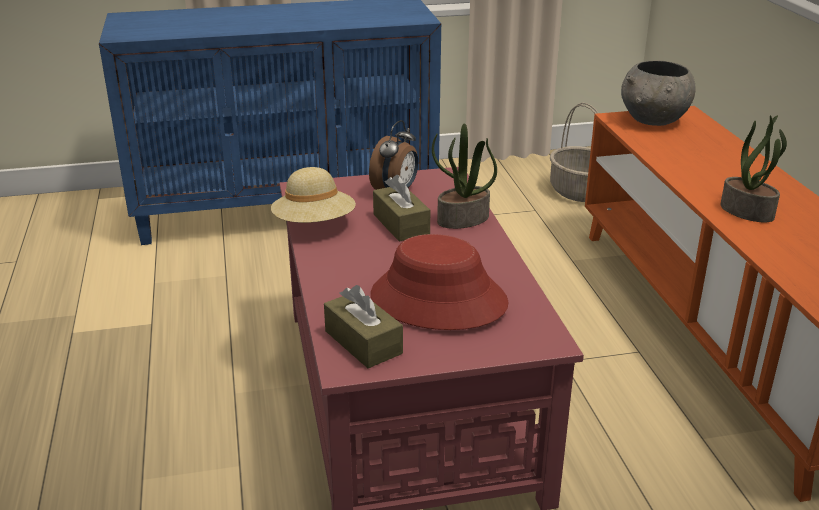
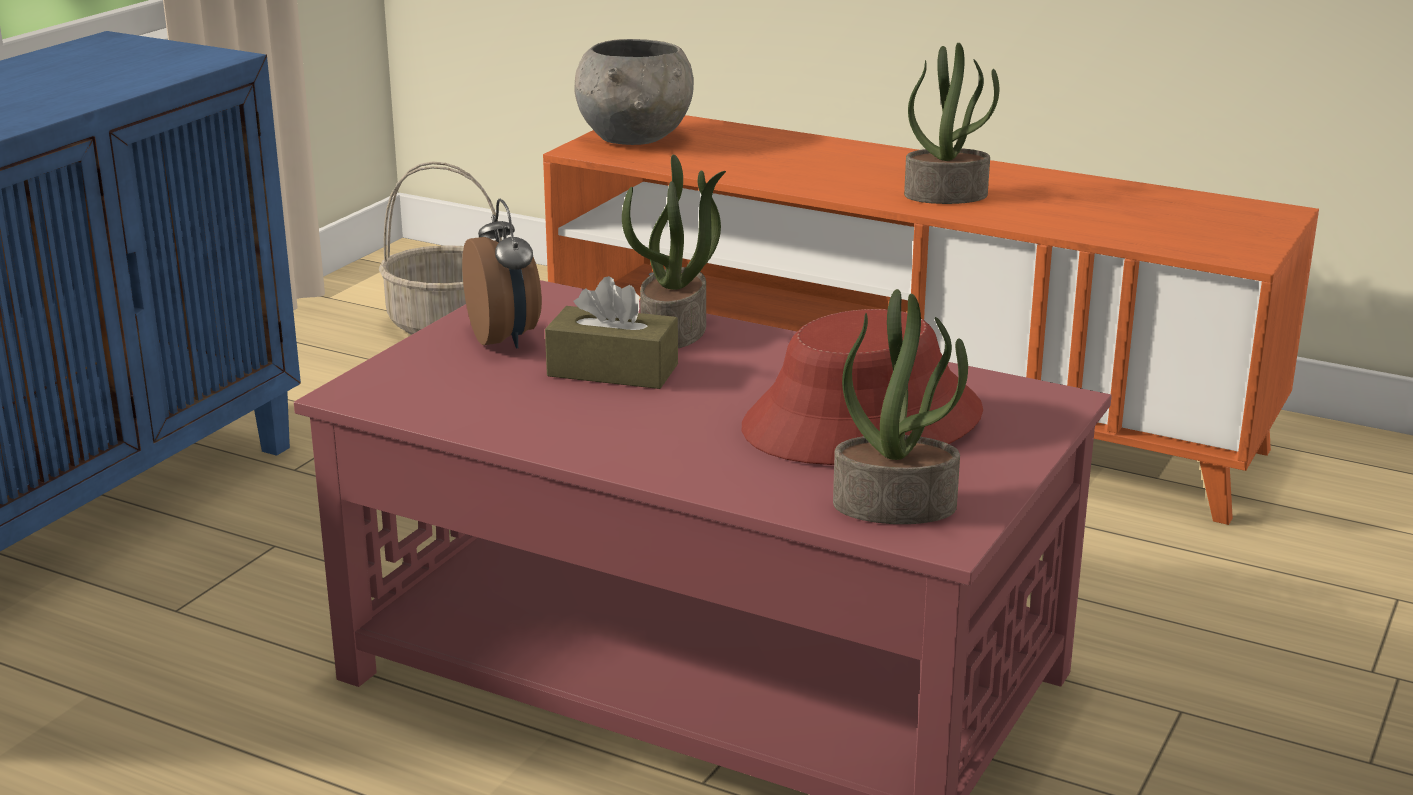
camera: 50 degrees left, 5 degrees down
beige hat [271,167,356,223] -> none
brown tissue box [324,285,403,368] -> potted plant [833,289,968,524]

